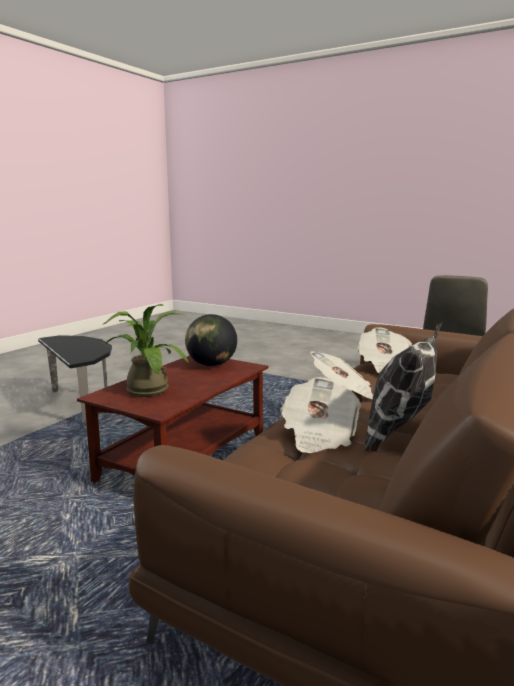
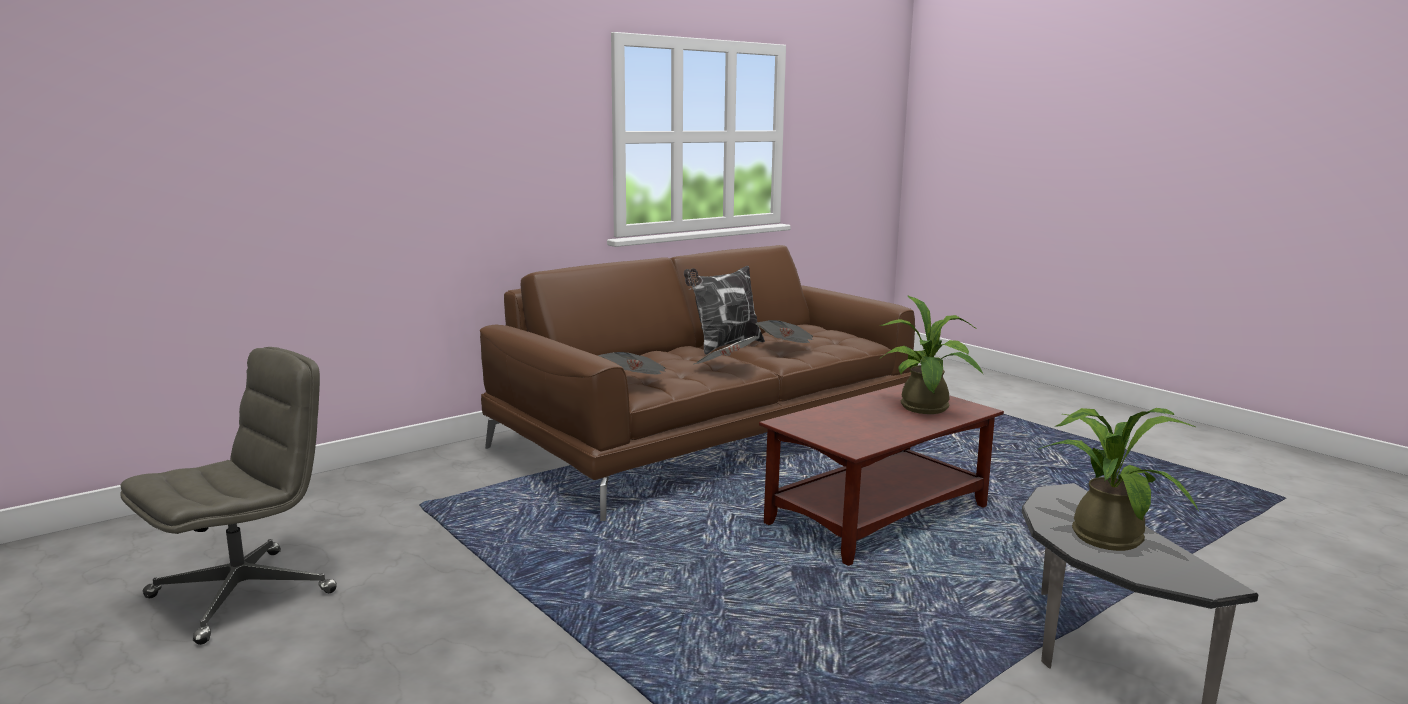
camera: 160 degrees left, 0 degrees up
globe [185,314,237,366] -> none
none -> potted plant [1039,408,1199,551]

